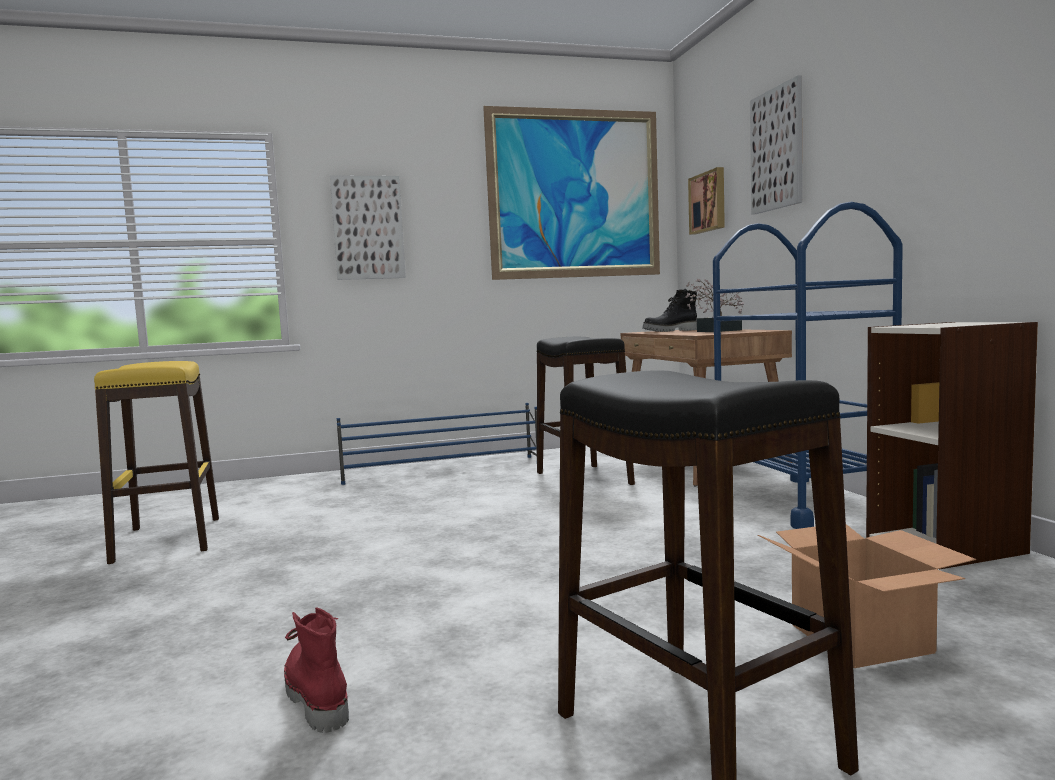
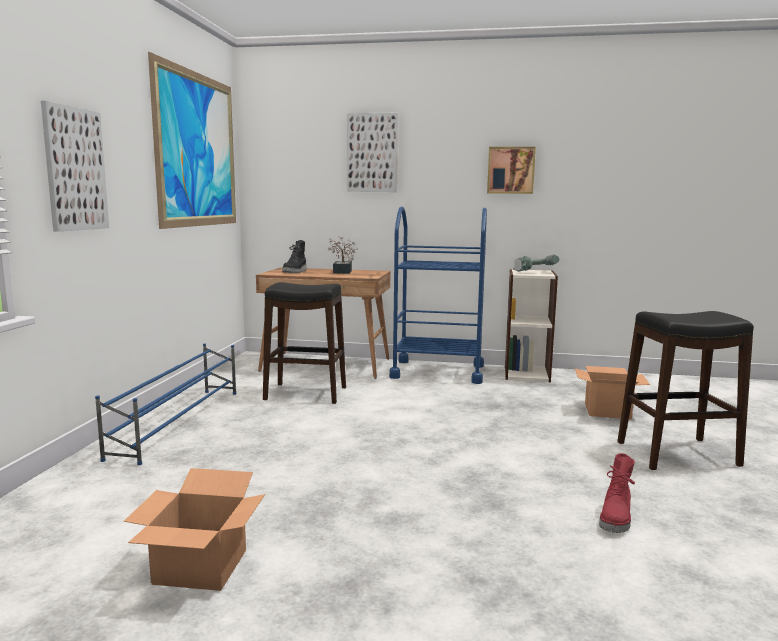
camera: 65 degrees left, 5 degrees up
yellow stool [94,361,219,564] -> cardboard box [123,468,265,591]
red boot [284,607,349,733] -> red boot turned 60 degrees counterclockwise [599,453,635,533]
picture [688,167,725,235] -> picture moved to [487,147,536,194]
none -> power drill [513,254,559,271]

